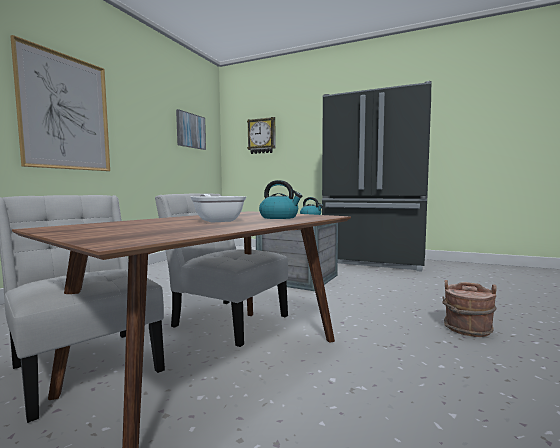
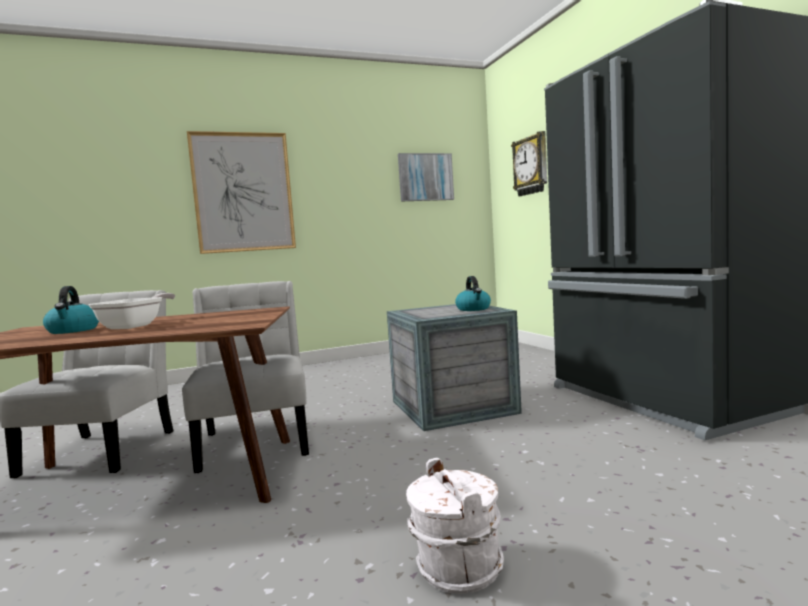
camera: 45 degrees right, 0 degrees up
kettle [259,180,302,219] -> kettle moved to [43,286,99,334]
brown bucket [442,280,497,337] -> white bucket [406,458,504,594]

